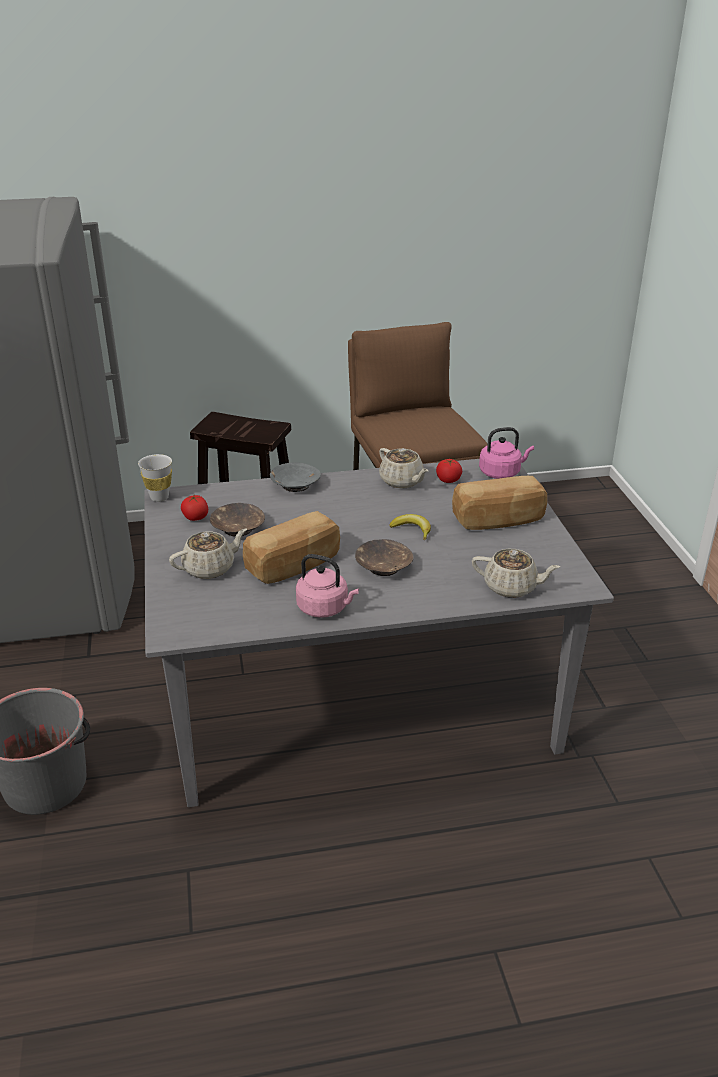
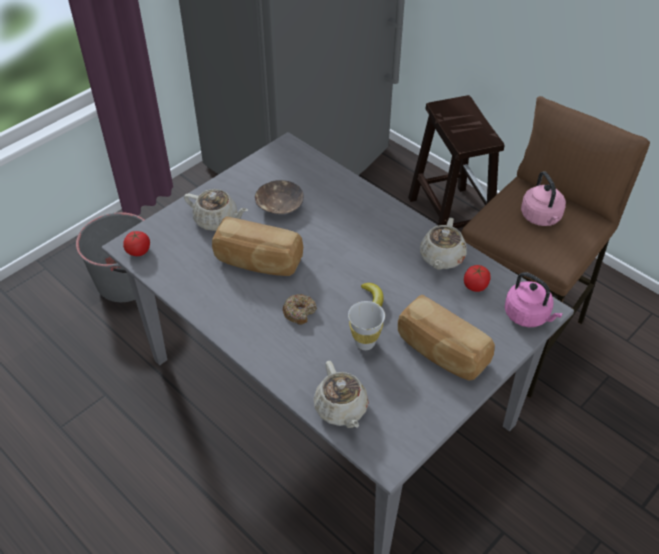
camera: 55 degrees right, 15 degrees up
white cup [138,454,172,502] -> white cup moved to [348,301,385,350]
tomato [181,494,208,521] -> tomato moved to [123,231,150,256]
grey bowl [270,462,321,492] -> none
pink kettle [296,554,359,618] -> pink kettle moved to [521,171,566,226]
brown bowl [355,539,414,576] -> donut [283,294,317,325]

